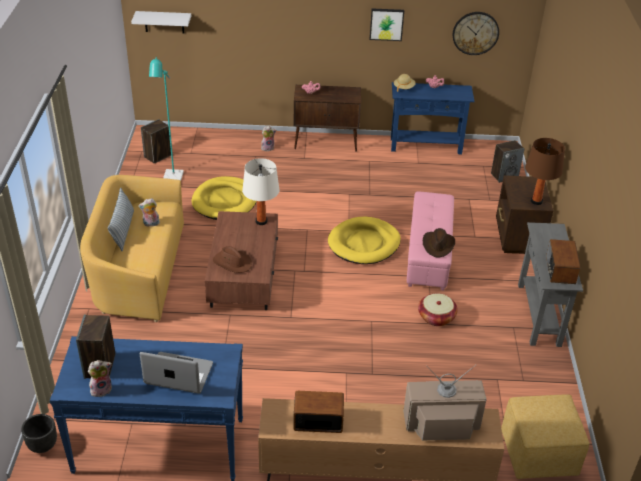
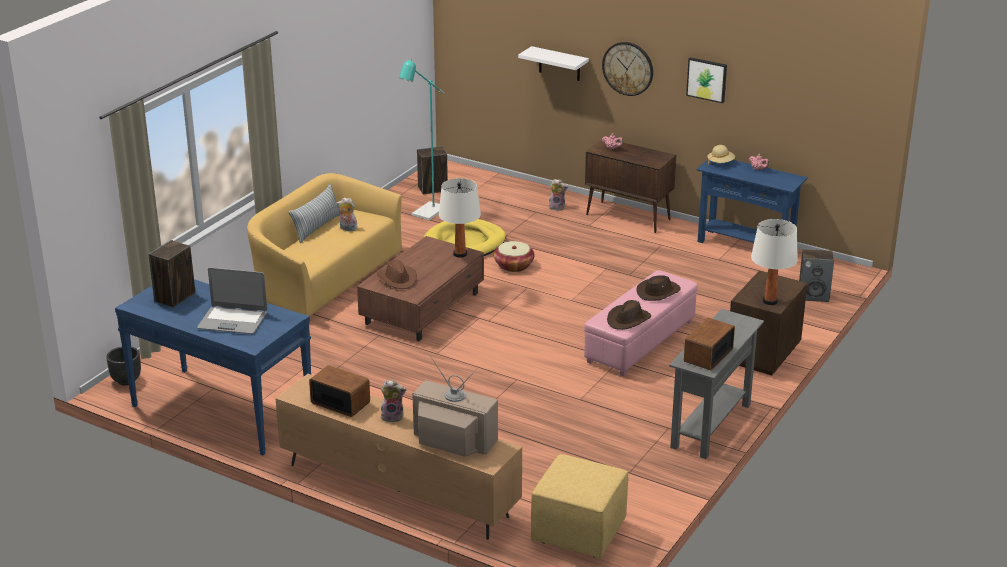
camera: 30 degrees right, 10 degrees down
plush toy [88,360,112,397] -> plush toy moved to [381,380,406,422]
white shelf [131,11,191,34] -> white shelf moved to [518,46,589,81]
laptop [140,352,213,394] -> laptop turned 150 degrees clockwise [197,267,267,334]
yellow dog bed [328,217,401,264] -> none
basket [418,293,458,326] -> basket moved to [494,241,535,272]
wall clock [453,12,499,55] -> wall clock moved to [602,42,653,96]
brown table lamp [525,138,565,205] -> white table lamp [751,219,798,305]
none -> brown hat [636,275,681,301]

